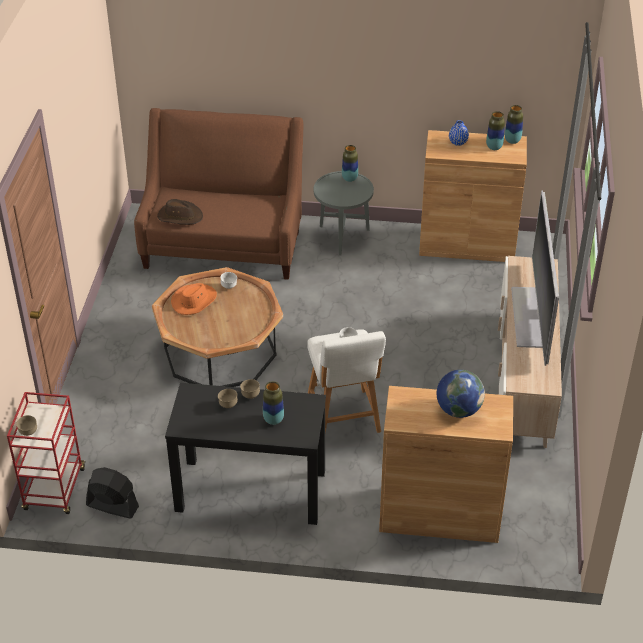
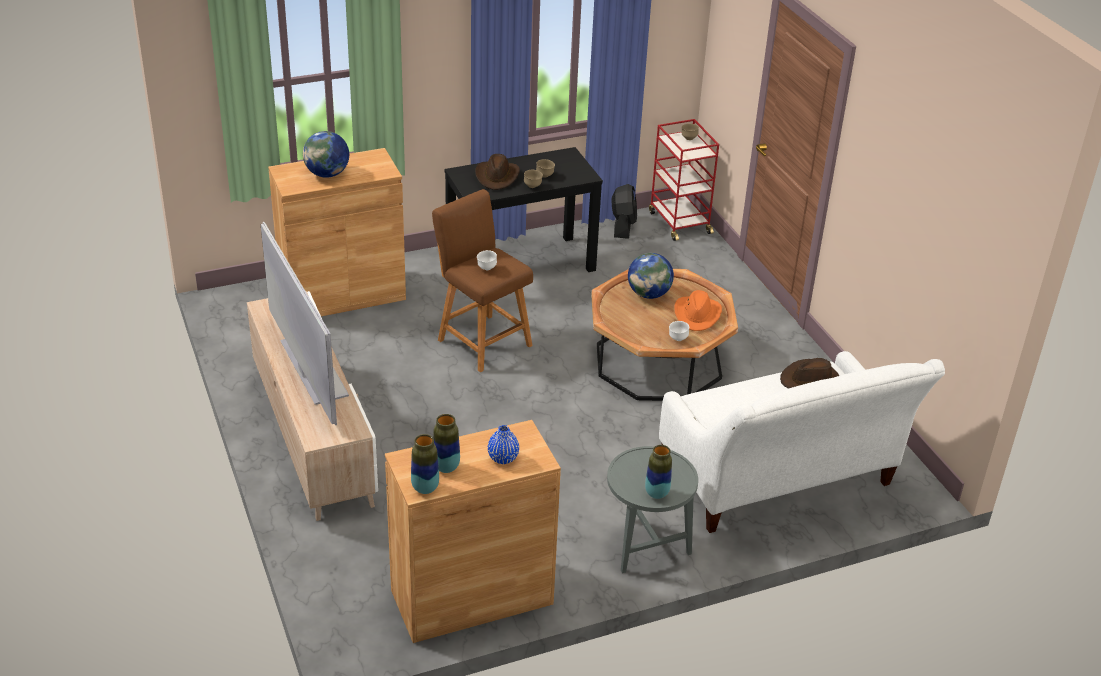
camera: 150 degrees right, 5 degrees down
black fan [86,467,139,519] -> black fan turned 75 degrees counterclockwise [612,184,637,239]
brown sofa [134,108,304,280] -> white sofa [659,351,945,533]
vase [263,381,284,425] -> brown hat [475,154,520,190]
white stool [307,329,386,433] -> brown stool [432,189,533,372]
none -> globe [628,253,674,299]

